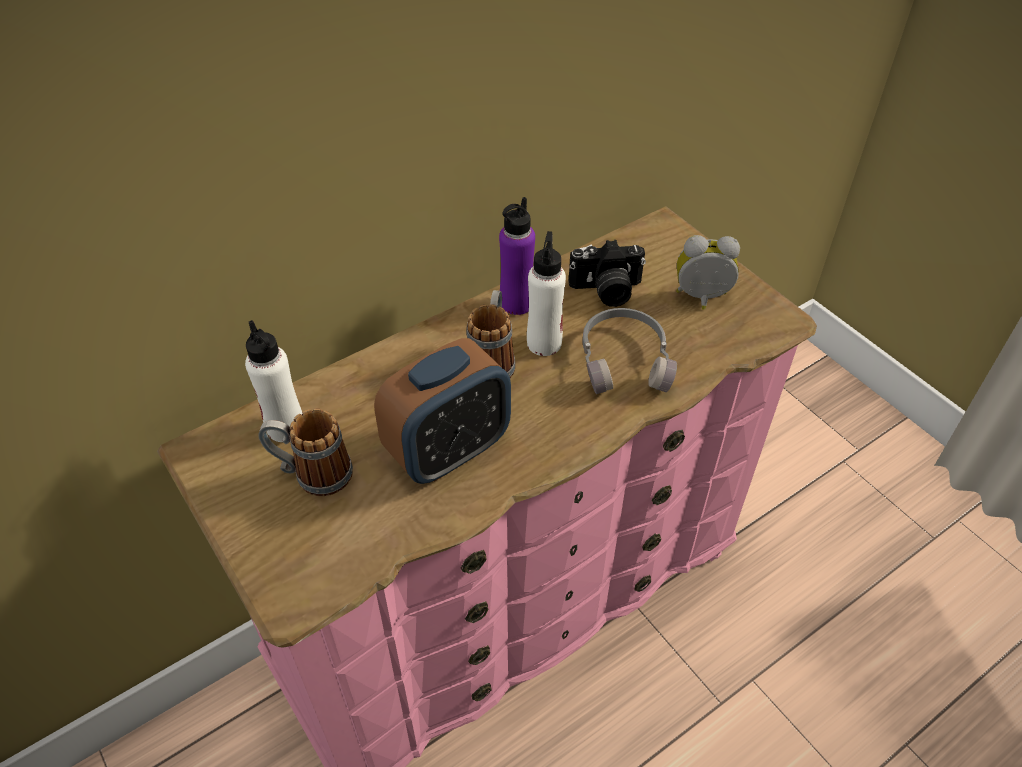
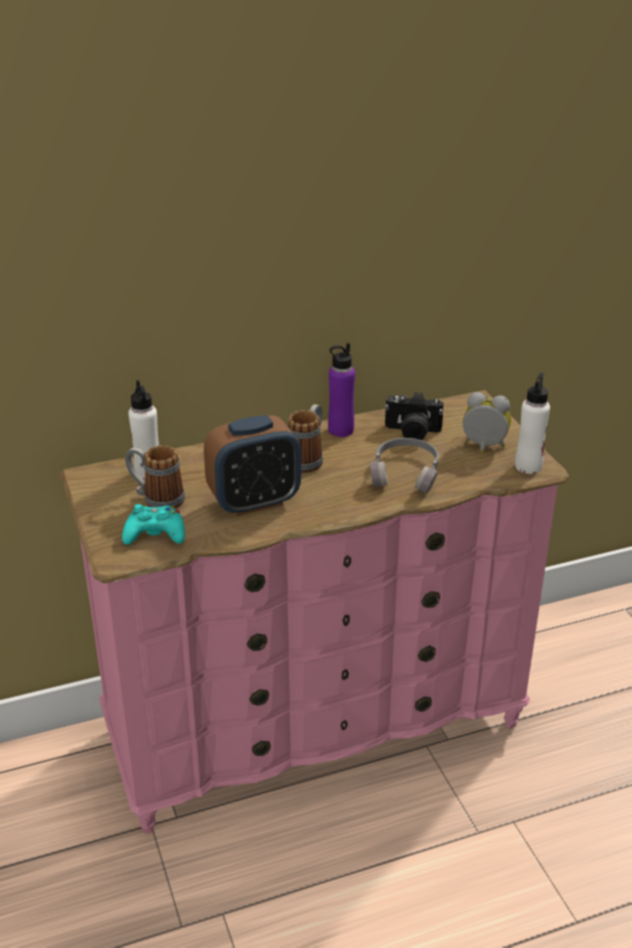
camera: 15 degrees right, 15 degrees down
white bottle [527,231,566,356] -> white bottle moved to [515,373,550,474]
none -> turquoise game controller [122,504,185,545]

